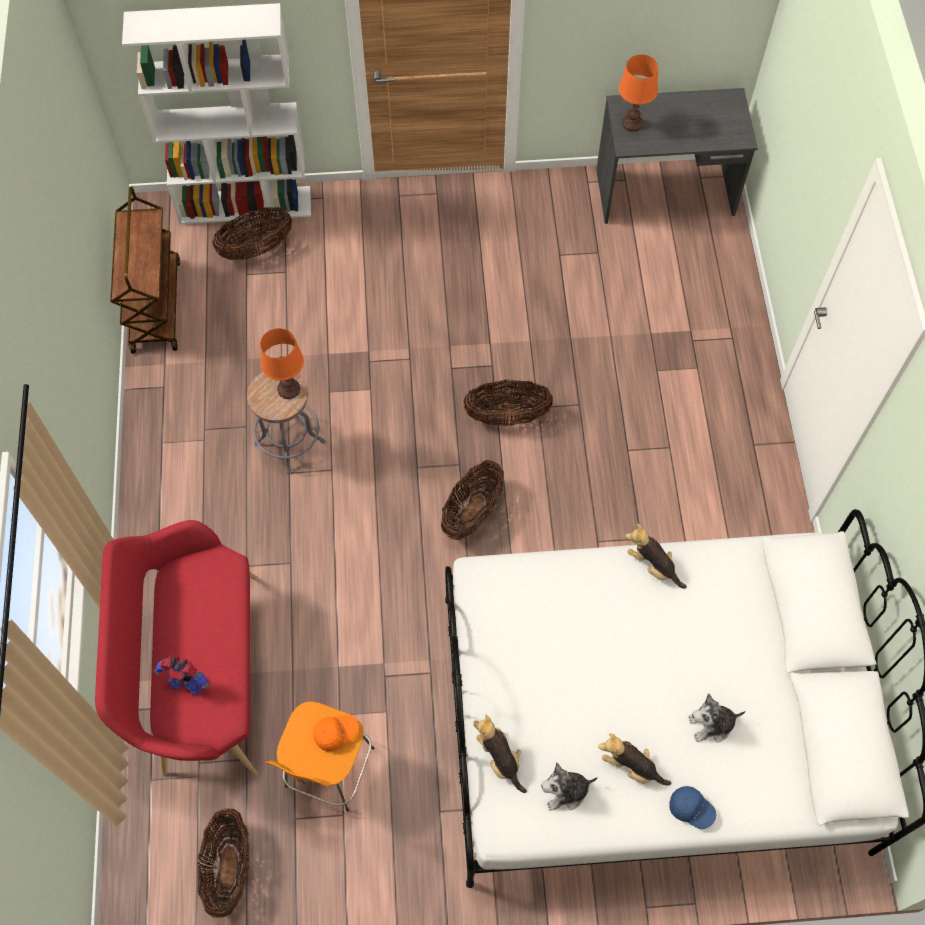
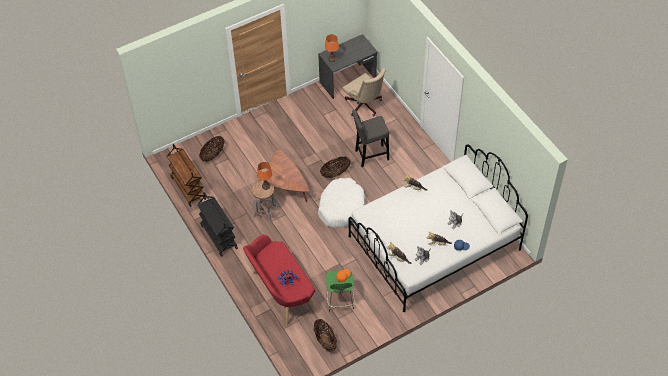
camera: 25 degrees left, 10 degrees down
white bookcase [122,3,311,225] -> none
orange stool [265,702,375,812] -> green stool [326,270,355,312]
basket [441,460,504,540] -> white dog bed [318,178,365,228]
none -> black cart [197,192,238,257]
none -> brown coffee table [267,149,309,202]
none -> beige office chair [343,68,386,116]
none -> grey stool [352,110,389,167]

